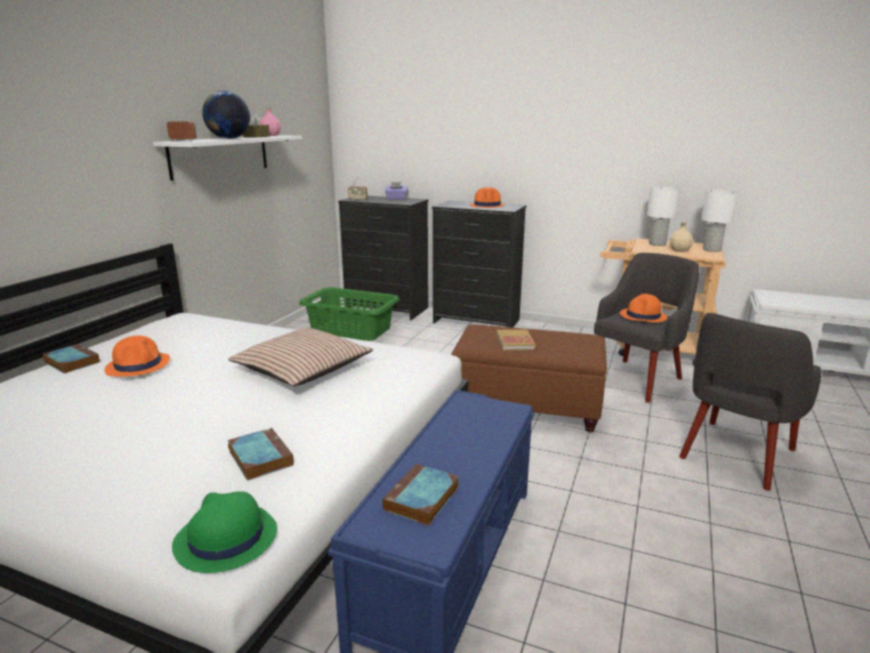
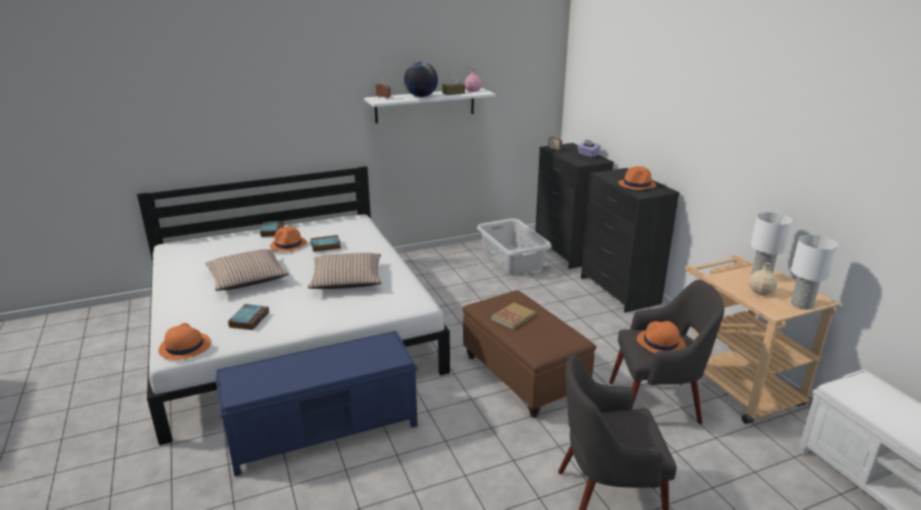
camera: 45 degrees right, 5 degrees up
green hat [172,491,277,573] -> orange hat [159,323,211,360]
green laundry basket [299,287,399,341] -> grey laundry basket [477,218,552,275]
book [382,464,459,526] -> book moved to [310,235,341,252]
none -> pillow [205,249,289,291]

